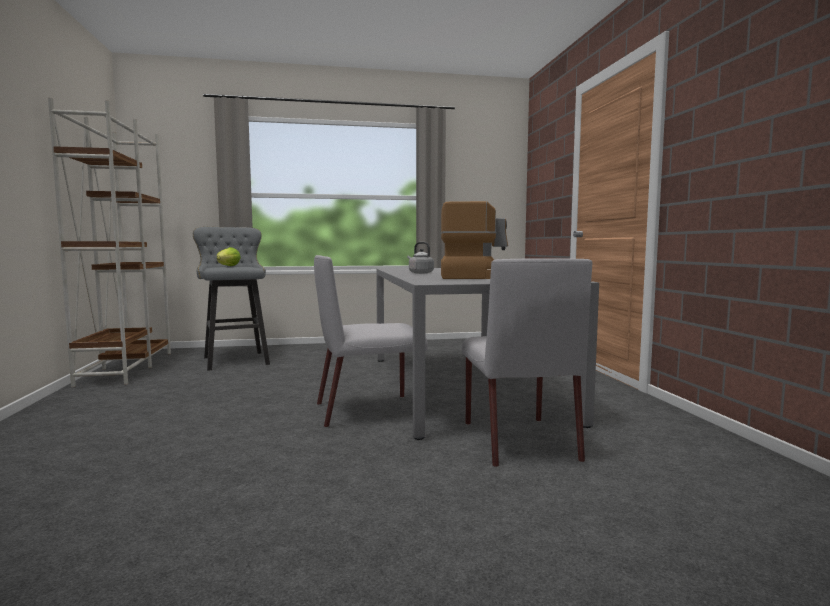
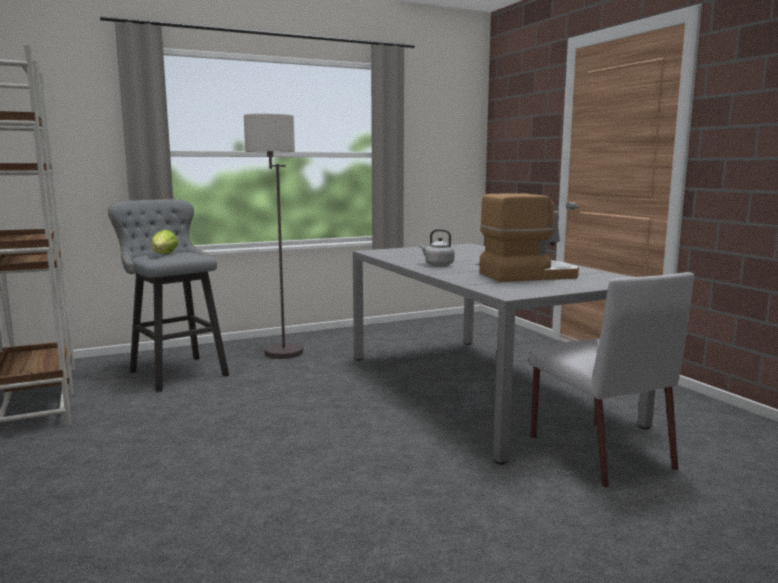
camera: 15 degrees left, 5 degrees up
grey chair [314,255,428,428] -> none
none -> grey floor lamp [244,113,303,359]

